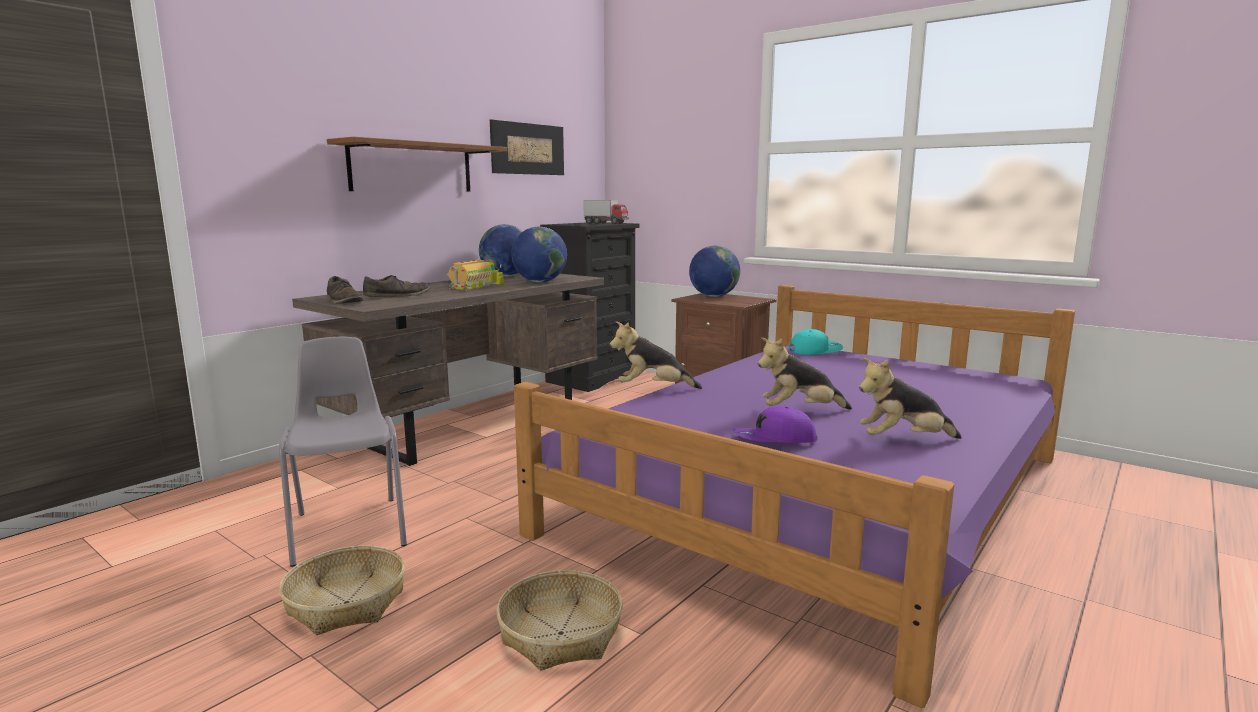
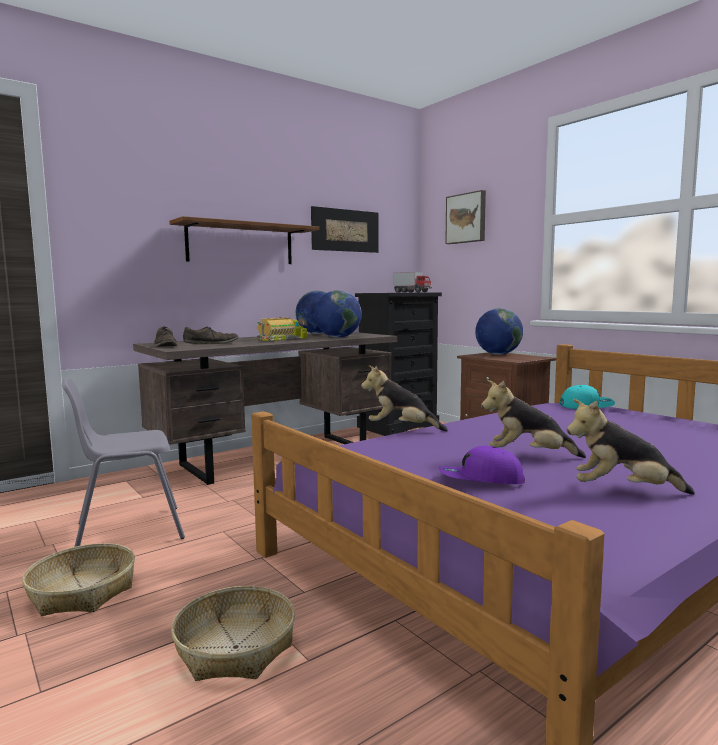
camera: 15 degrees right, 5 degrees down
grey chair [279,337,407,567] -> grey chair turned 105 degrees counterclockwise [62,377,185,547]
none -> picture [445,190,486,244]

